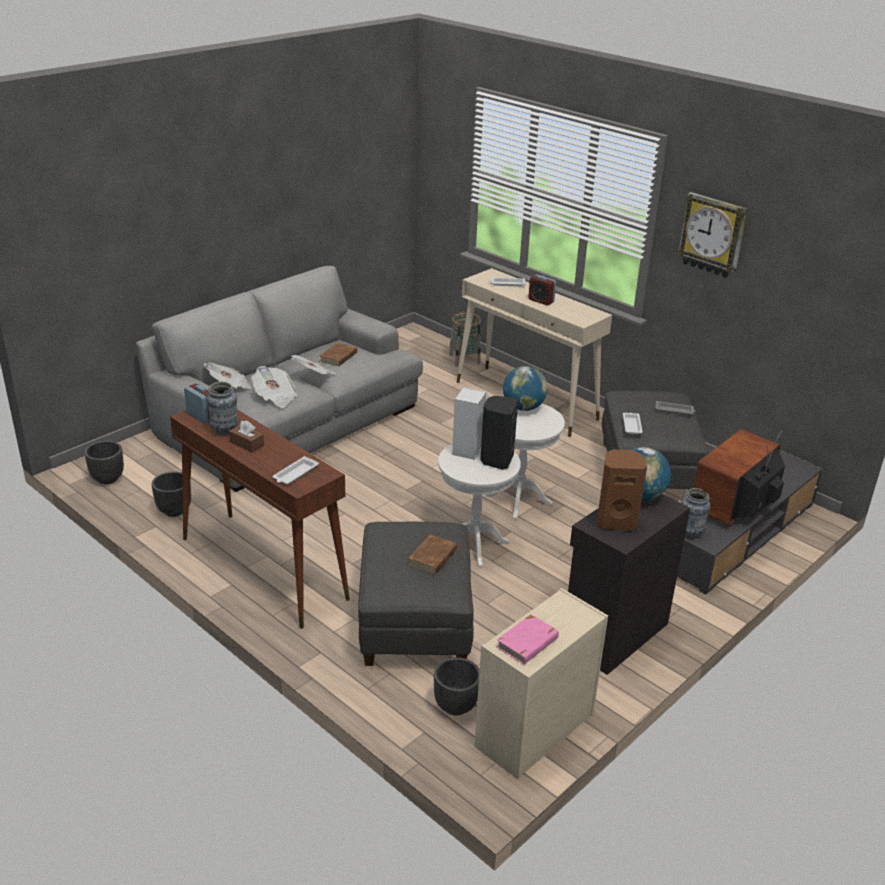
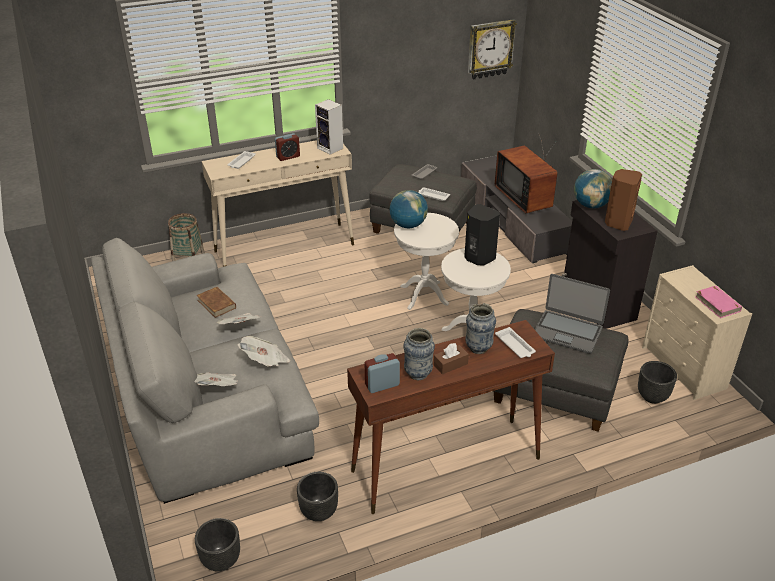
camera: 65 degrees left, 5 degrees up
brown book [408,534,457,575] -> laptop [535,274,610,354]
speaker [452,387,486,460] -> speaker moved to [315,99,343,155]
wall clock [677,192,748,278] -> wall clock moved to [468,19,517,79]
vase [681,488,711,538] -> vase moved to [465,303,496,354]

